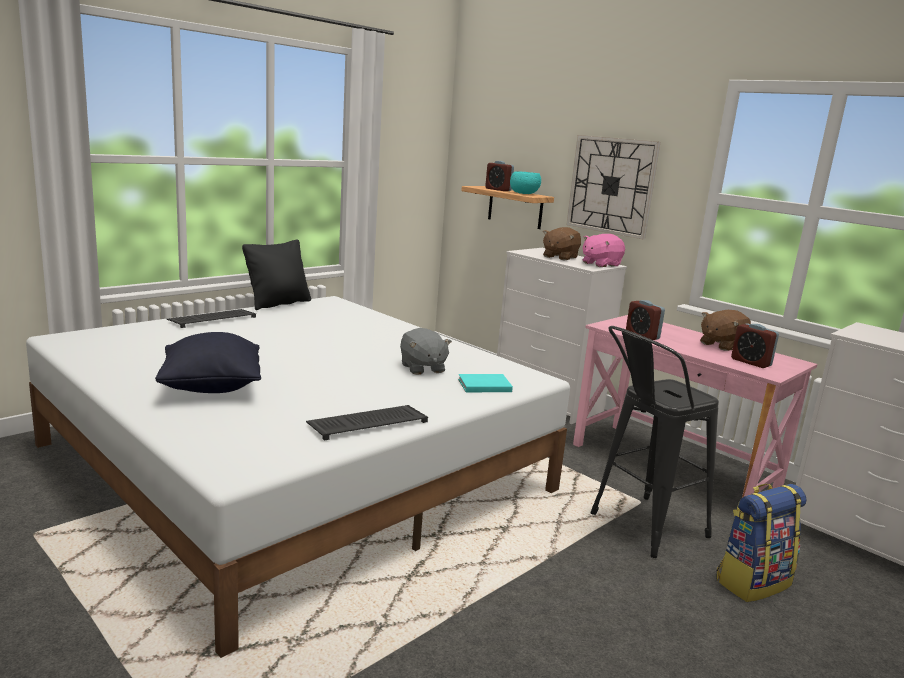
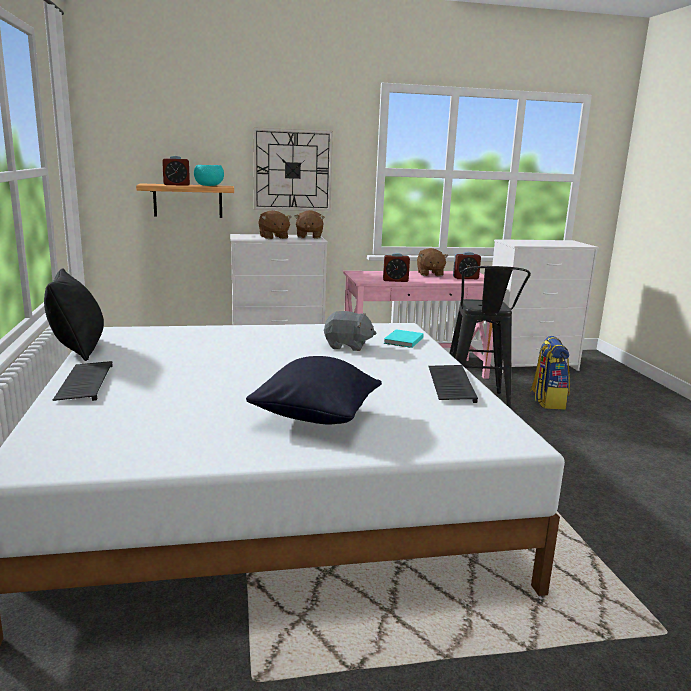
camera: 55 degrees left, 0 degrees up
pink plush toy [583,234,625,267] -> brown plush toy [294,210,325,239]

